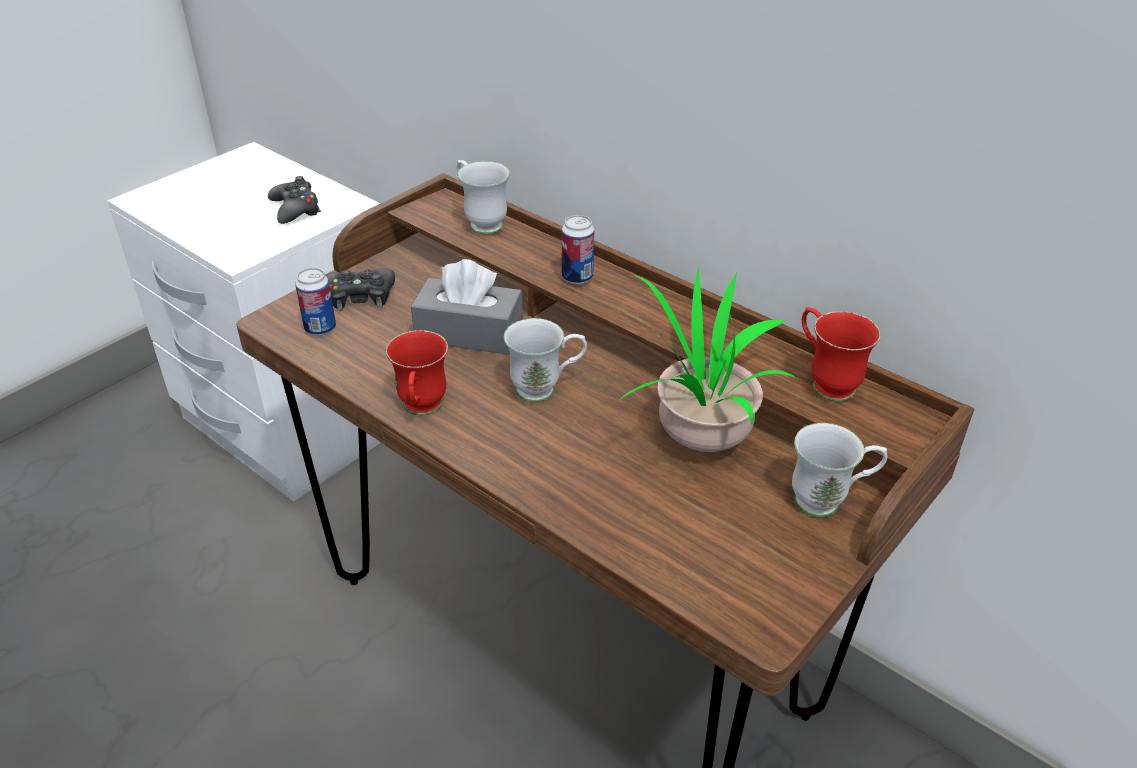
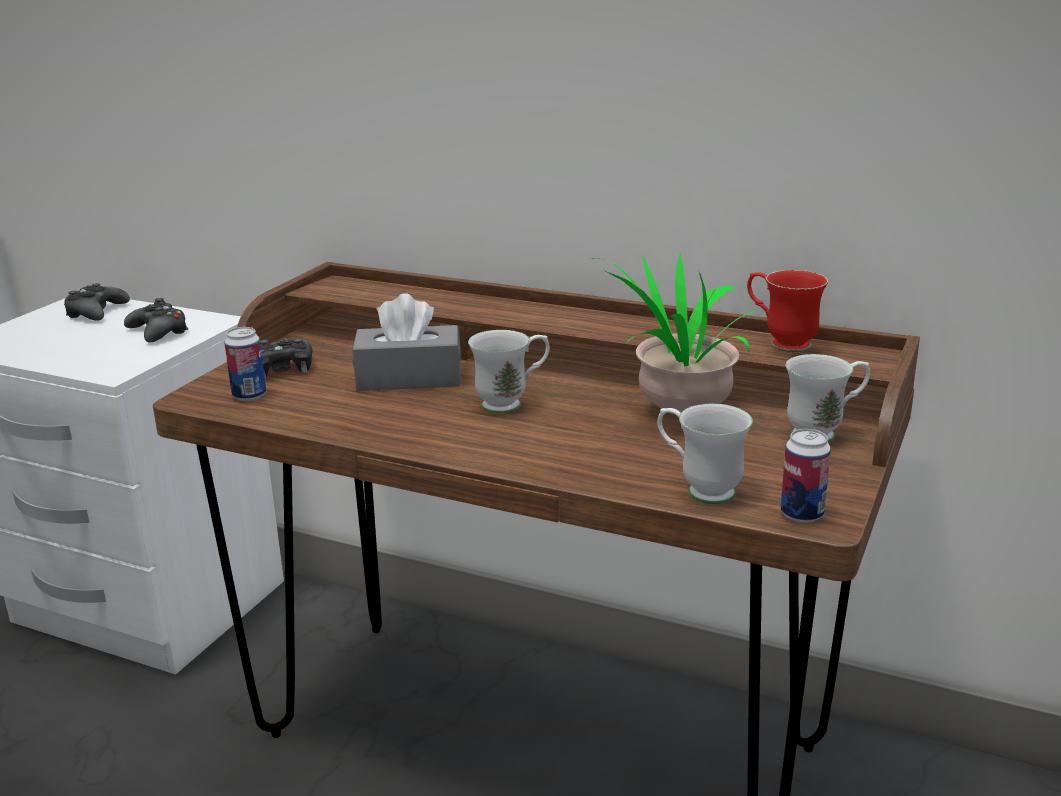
camera: 15 degrees left, 15 degrees down
red mug [386,330,448,416] -> none
white mug [457,160,510,234] -> white mug moved to [657,404,753,504]
can [562,215,594,284] -> can moved to [781,429,831,523]
none -> black game controller [64,283,130,321]

